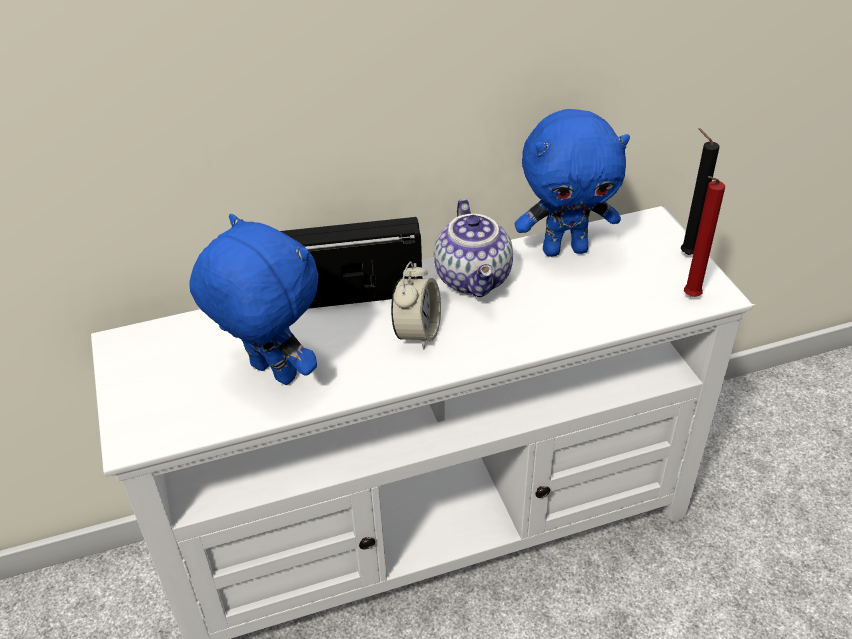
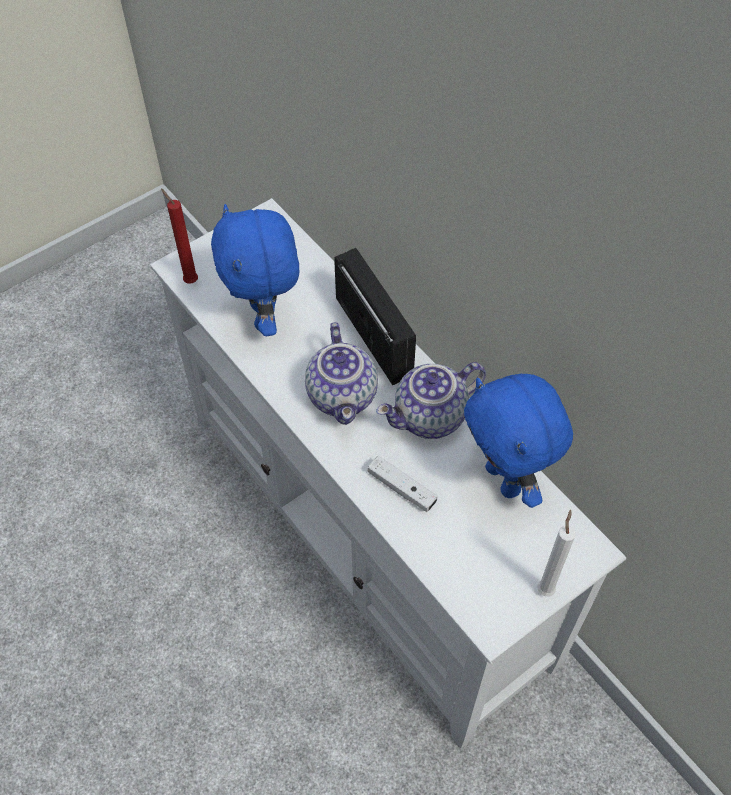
camera: 70 degrees right, 15 degrees up
blue plush toy [189,214,319,385] -> blue plush toy turned 150 degrees clockwise [211,204,300,336]
alarm clock [391,261,441,350] -> teapot [305,322,378,425]
black candle [681,128,720,255] -> white candle [537,510,576,597]
red candle [684,176,725,297] -> red candle moved to [161,189,198,284]
none -> white game controller [368,456,437,512]

